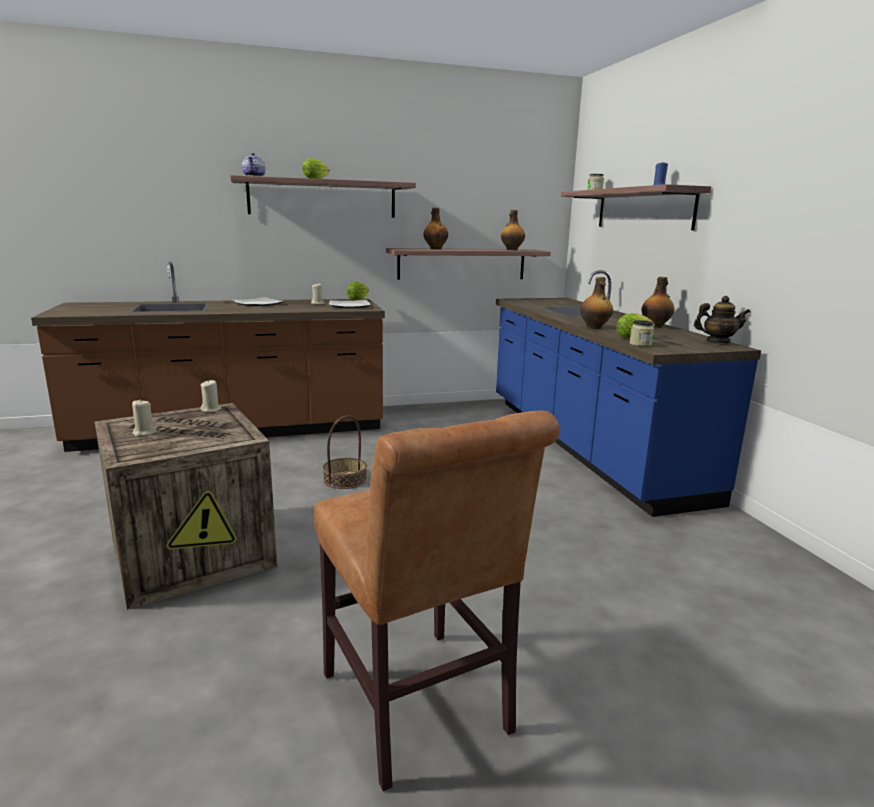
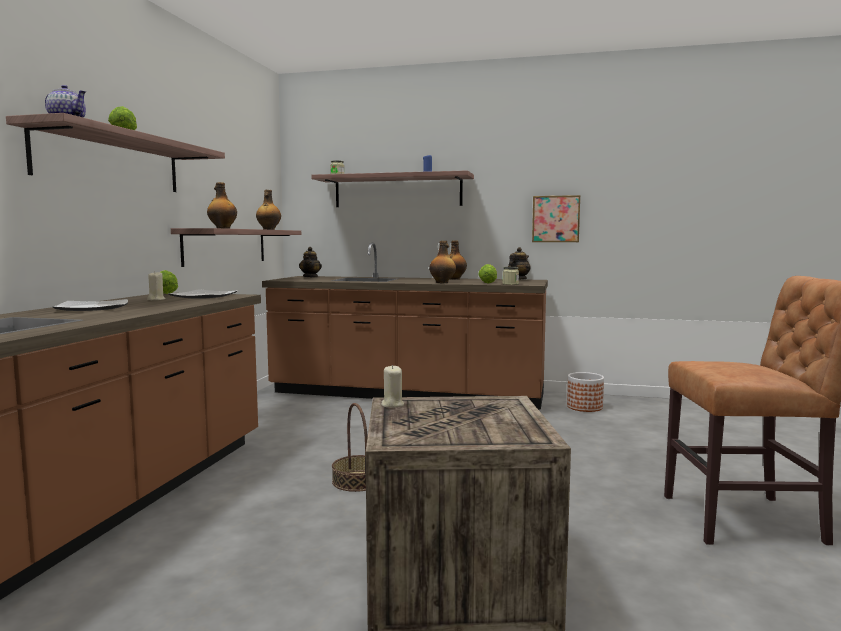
camera: 60 degrees left, 10 degrees down
beige candle [132,399,156,437] -> none
blue counter [496,270,761,517] -> brown counter [262,243,548,410]
none -> teapot [299,247,322,278]
none -> picture [532,195,580,242]
none -> planter [567,372,604,412]

